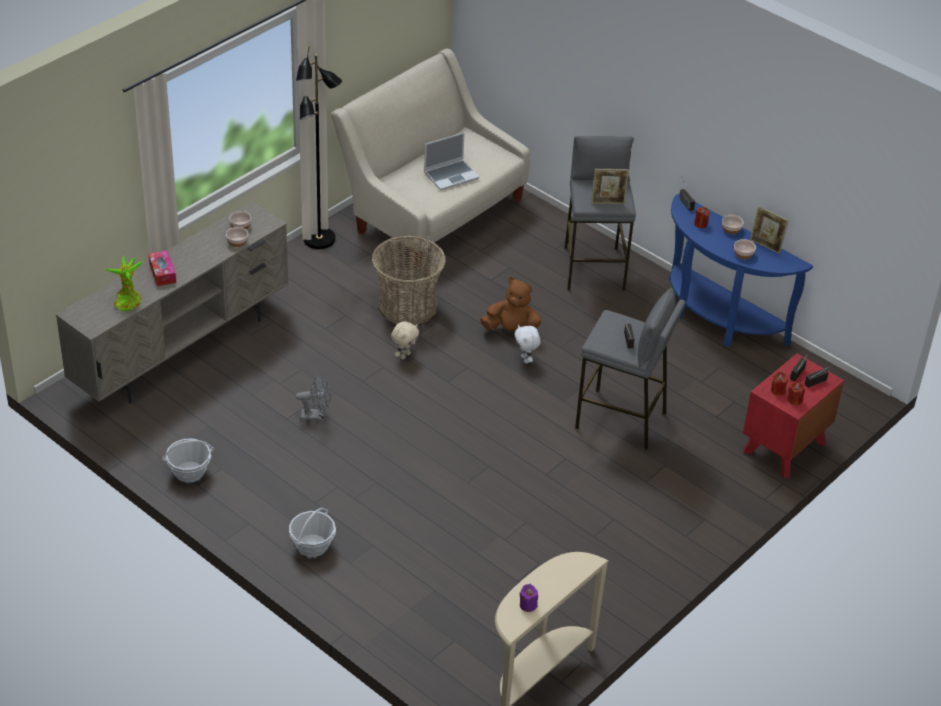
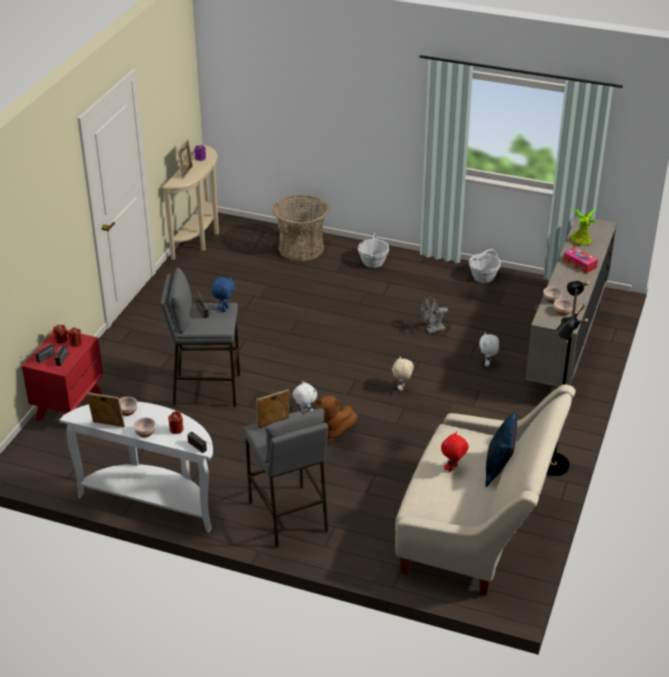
camera: 160 degrees right, 5 degrees down
basket [372,235,446,325] -> basket moved to [272,194,329,261]
laptop [424,132,479,190] -> red plush toy [441,431,469,472]
blue console table [669,193,813,347] -> white console table [59,401,213,533]
none -> picture frame [178,139,193,179]
none -> blue plush toy [211,277,235,312]
none -> white plush toy [479,332,499,367]
none -> blue pillow [486,411,517,487]

